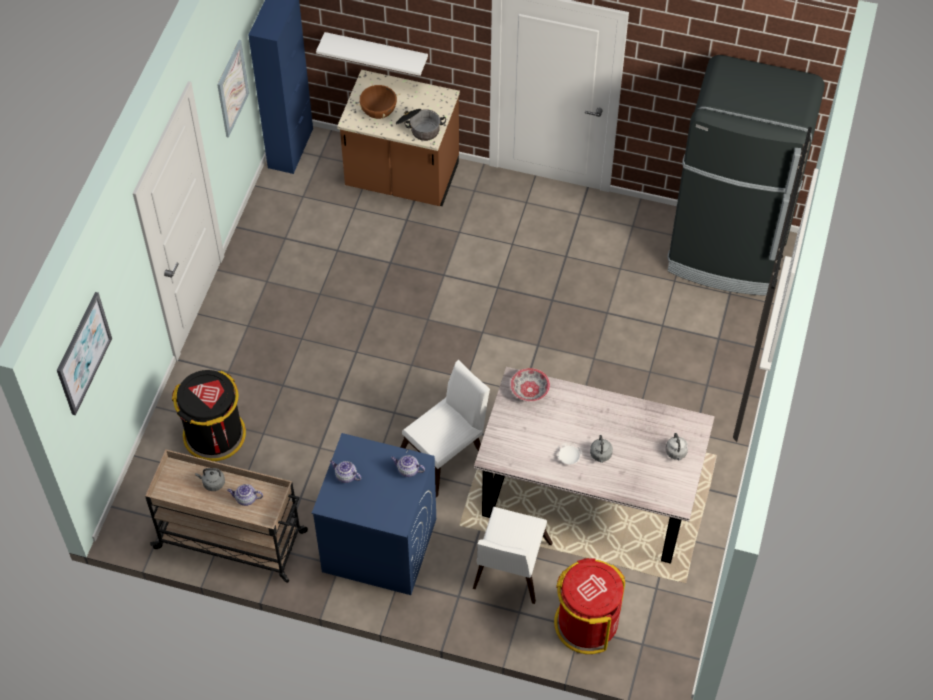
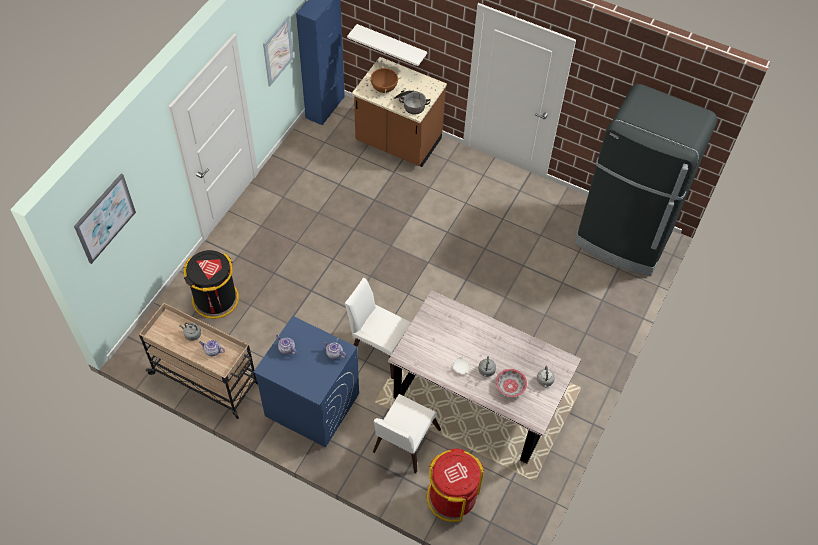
camera: 10 degrees right, 0 degrees up
white chair [401,360,490,497] -> white chair turned 120 degrees counterclockwise [345,277,411,379]
bowl [510,368,550,402] -> bowl moved to [495,369,527,397]

